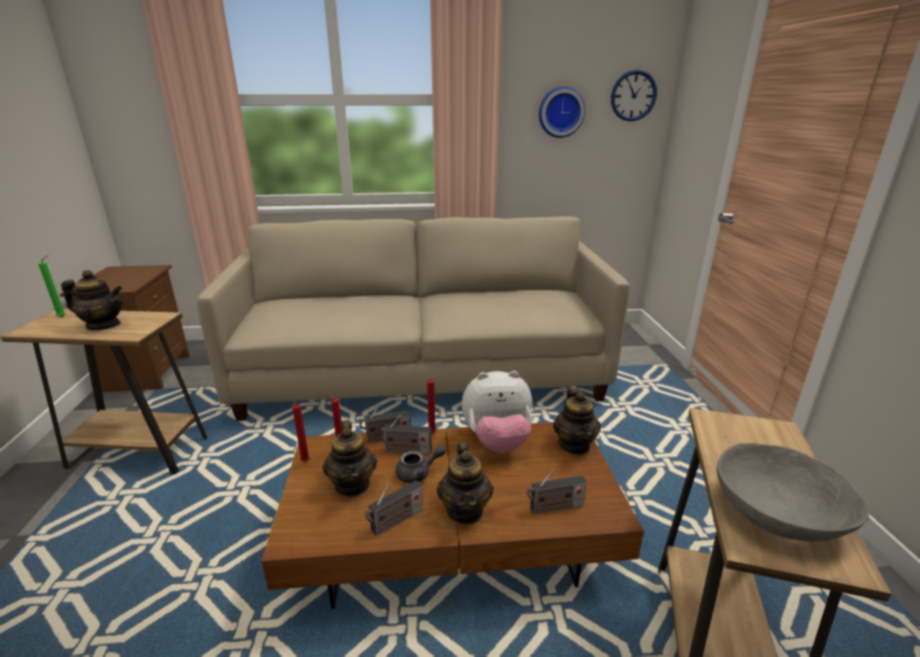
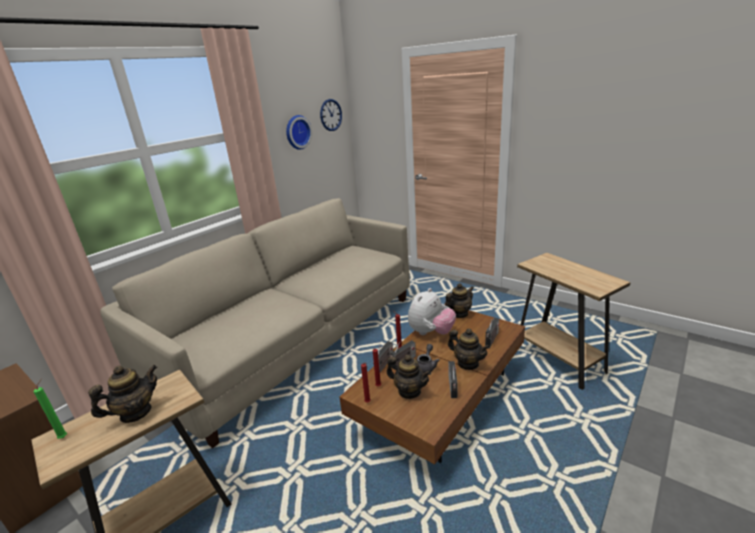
camera: 45 degrees left, 0 degrees up
teapot [553,388,601,455] -> teapot turned 75 degrees counterclockwise [445,283,474,318]
grey bowl [717,443,870,542] -> none

